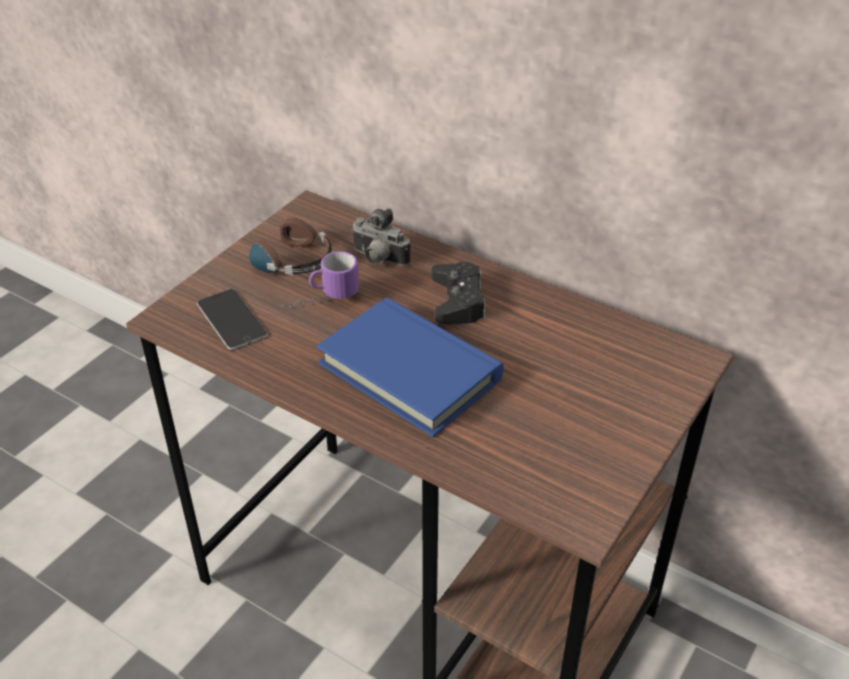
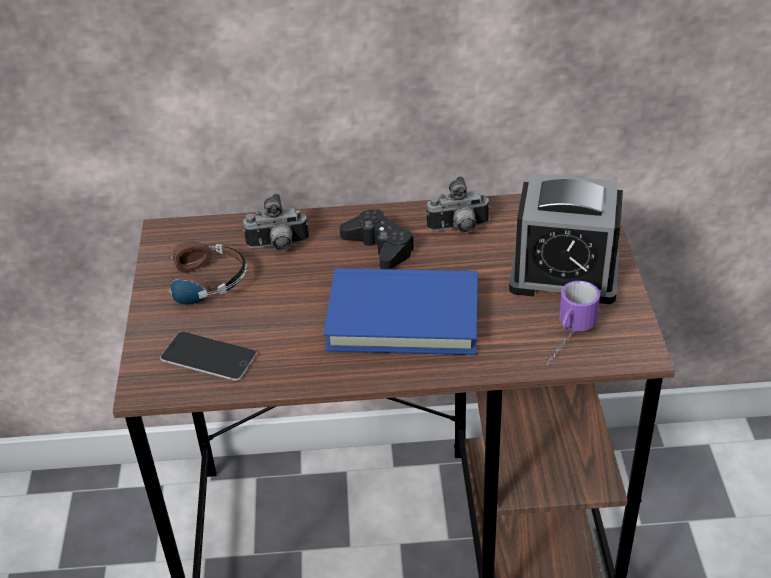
camera: 35 degrees left, 0 degrees up
mug [281,251,359,309] -> mug moved to [547,281,600,366]
none -> camera [426,176,490,233]
none -> alarm clock [509,173,623,304]

